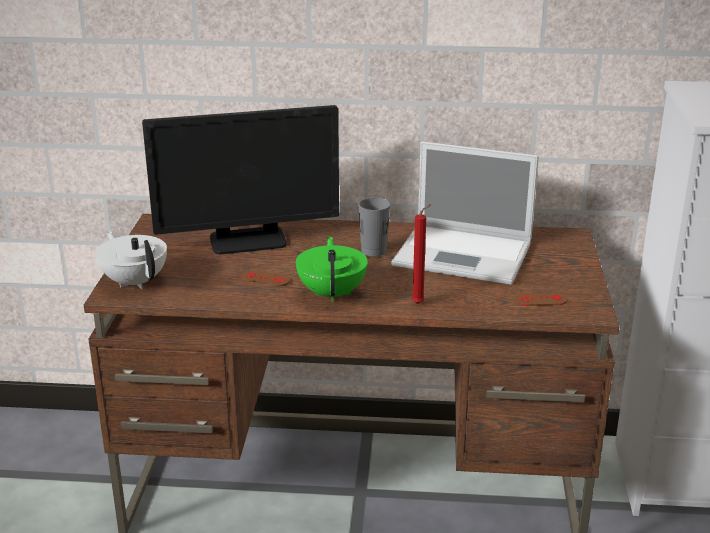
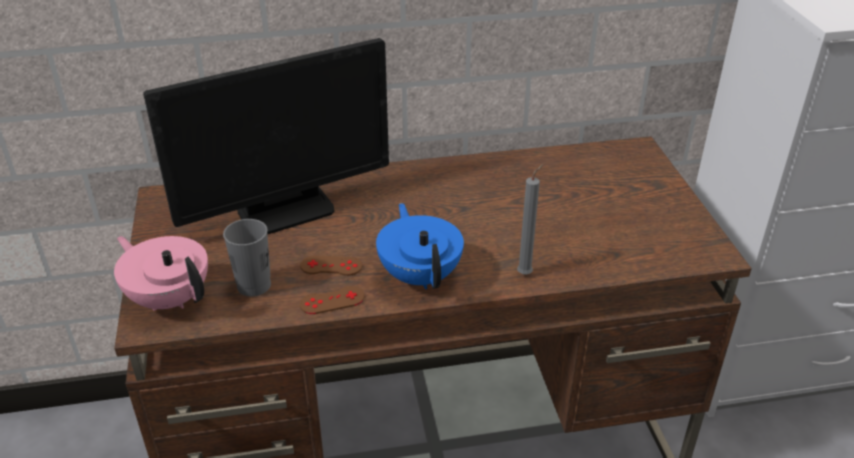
camera: 15 degrees left, 10 degrees up
white teapot [95,231,167,289] -> pink teapot [114,236,208,311]
green teapot [296,237,368,302] -> blue teapot [376,203,464,289]
grey cup [358,198,390,257] -> grey cup moved to [223,219,271,296]
laptop [392,141,539,285] -> none
red candle [411,204,431,304] -> grey candle [517,164,544,275]
brown game controller [515,292,568,306] -> brown game controller moved to [300,286,365,314]

